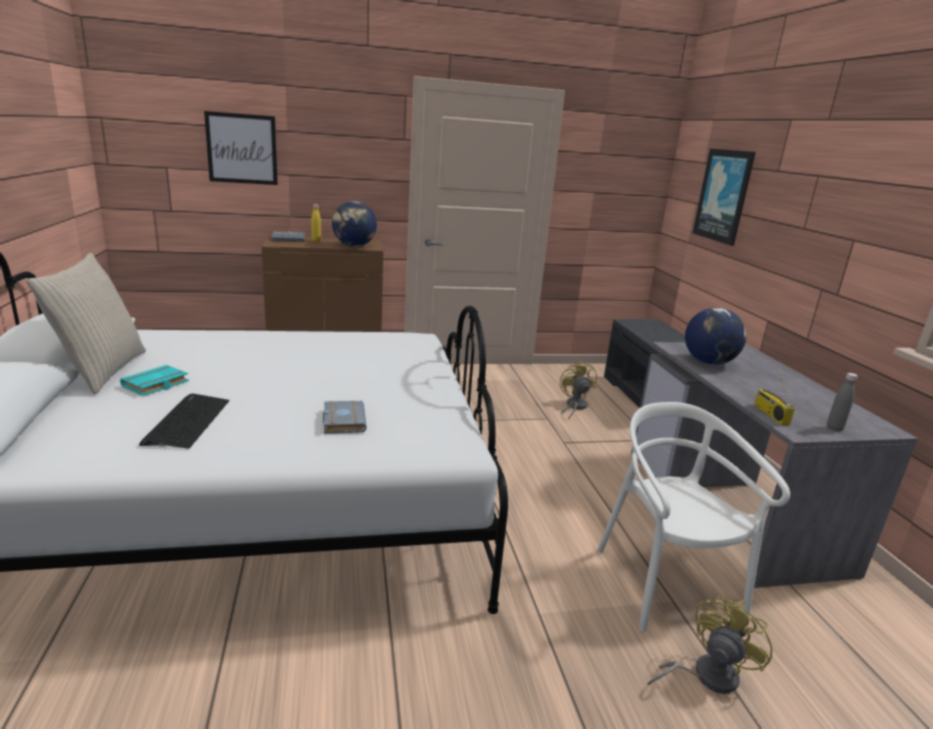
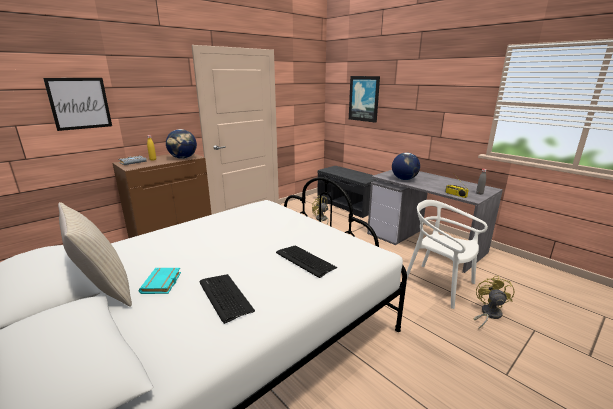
camera: 30 degrees left, 0 degrees up
grey book [323,401,367,434] -> keyboard [276,246,337,278]

